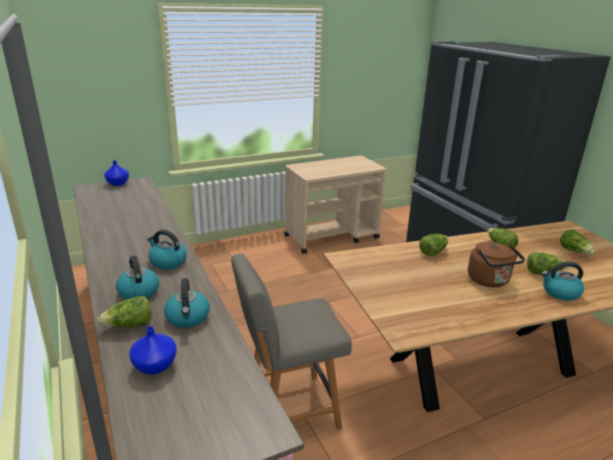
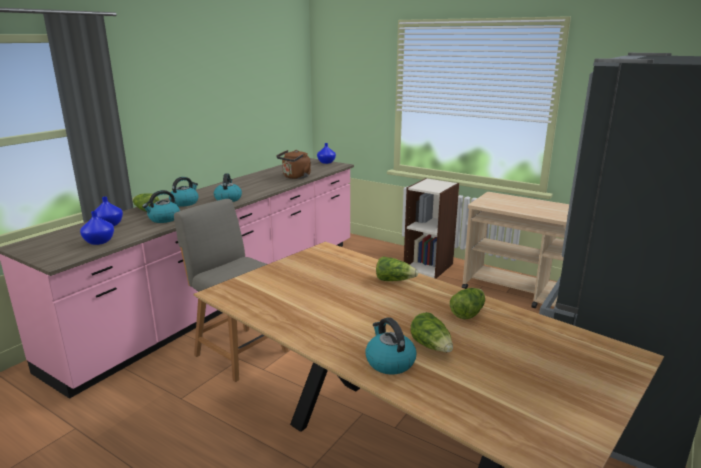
camera: 60 degrees right, 5 degrees down
brown kettle [468,242,525,287] -> brown kettle moved to [276,150,311,179]
lettuce [560,229,595,254] -> none
none -> blue vase [80,211,114,245]
none -> bookcase [404,178,459,279]

